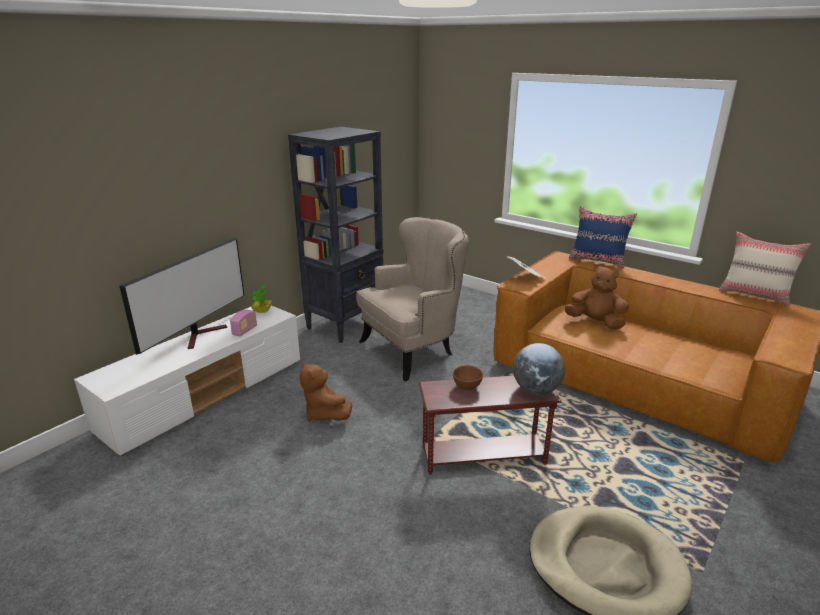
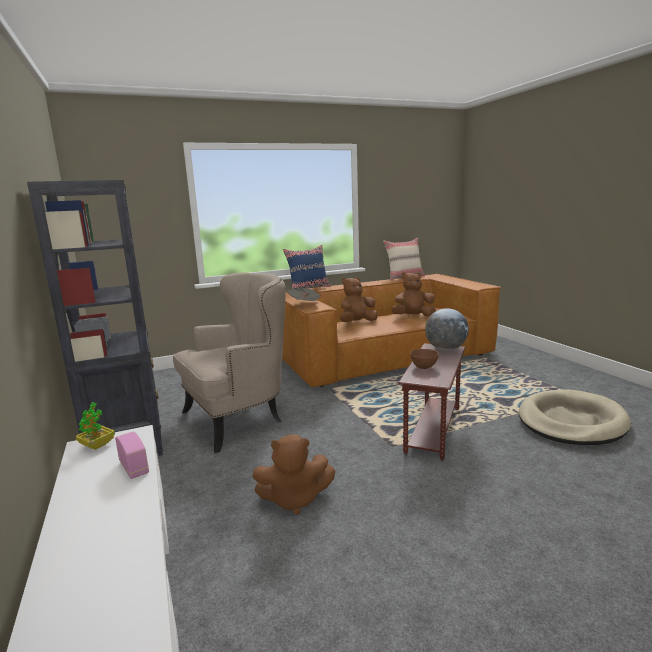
camera: 60 degrees left, 10 degrees down
television [119,237,245,355] -> none
beige armchair [356,217,469,381] -> beige armchair turned 60 degrees clockwise [173,272,285,453]
none -> brown plush toy [391,272,436,316]

